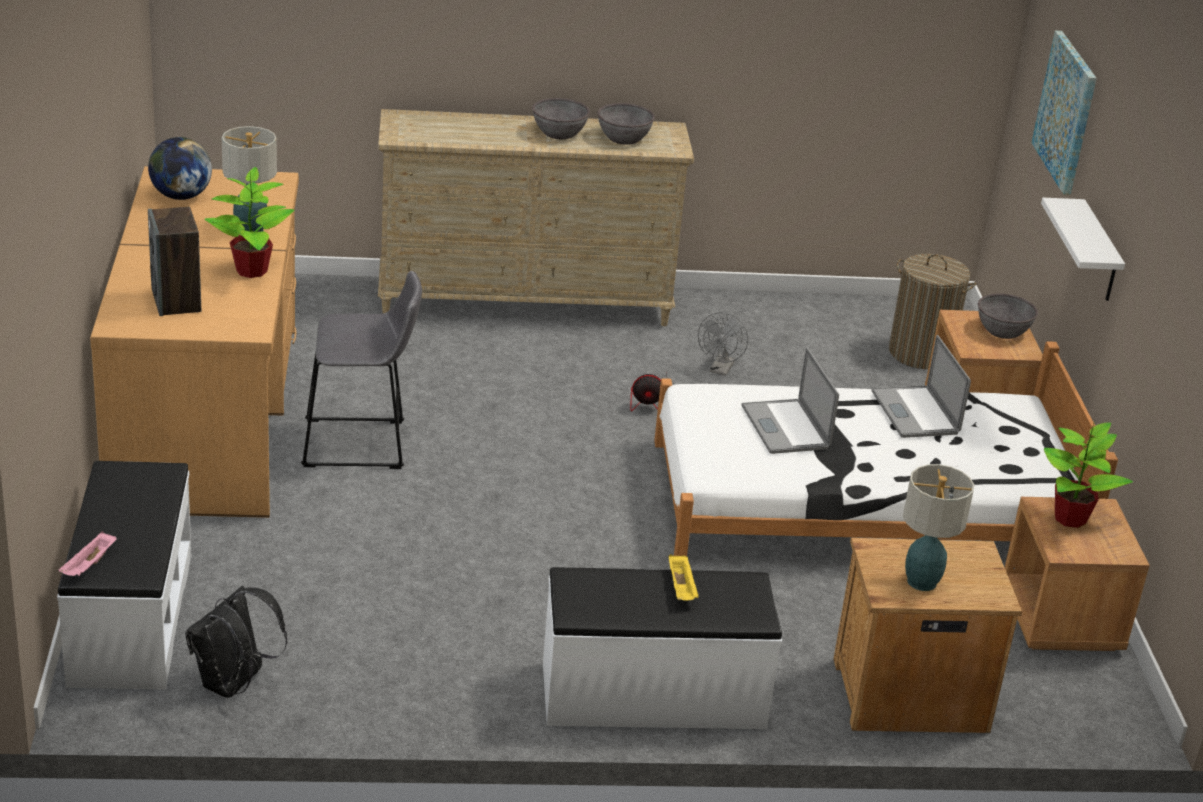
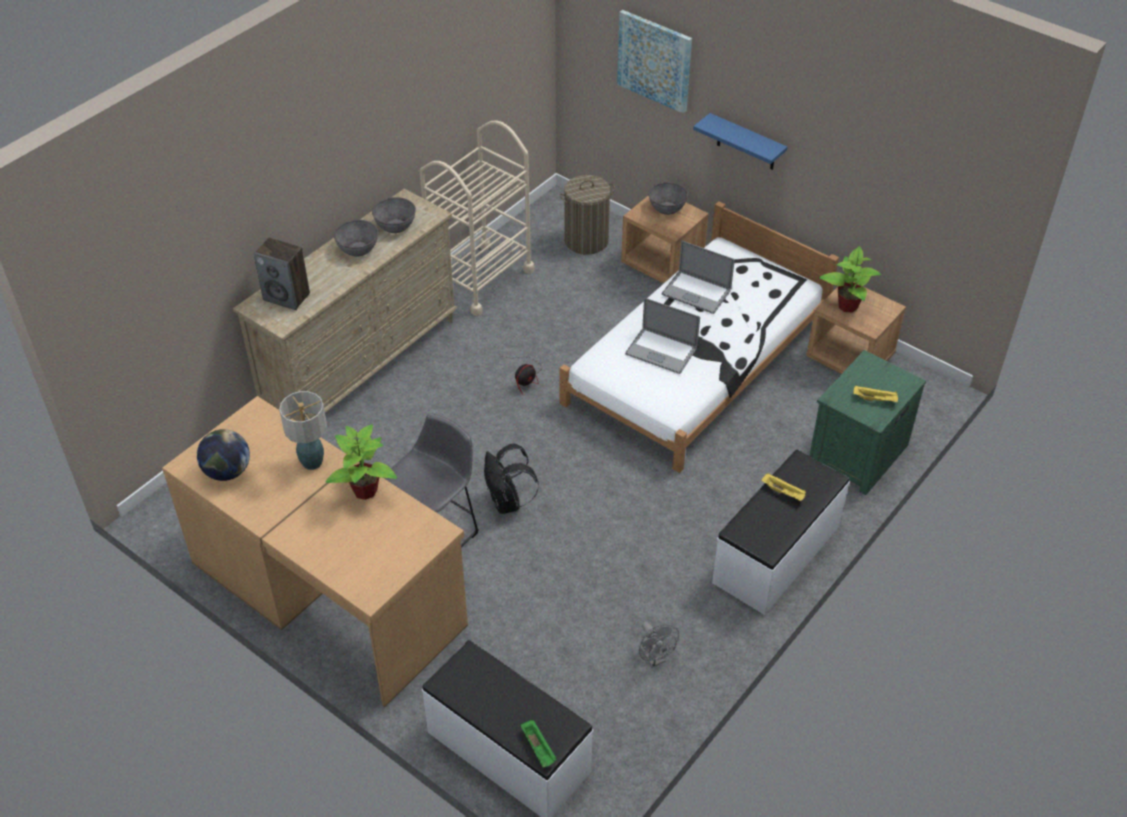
camera: 45 degrees left, 15 degrees up
pink tray [59,531,117,576] -> green tray [521,720,557,768]
speaker [148,207,201,316] -> speaker moved to [253,237,310,310]
black backpack [185,586,287,698] -> black backpack moved to [484,443,539,514]
grey fan [698,312,748,376] -> grey fan moved to [639,622,679,668]
brown nightstand [833,538,1022,733] -> green nightstand [809,350,926,495]
table lamp [903,464,974,591] -> yellow tray [853,385,898,402]
white shelf [1041,198,1125,301] -> blue shelf [693,113,787,170]
none -> beige cart [420,120,535,316]

